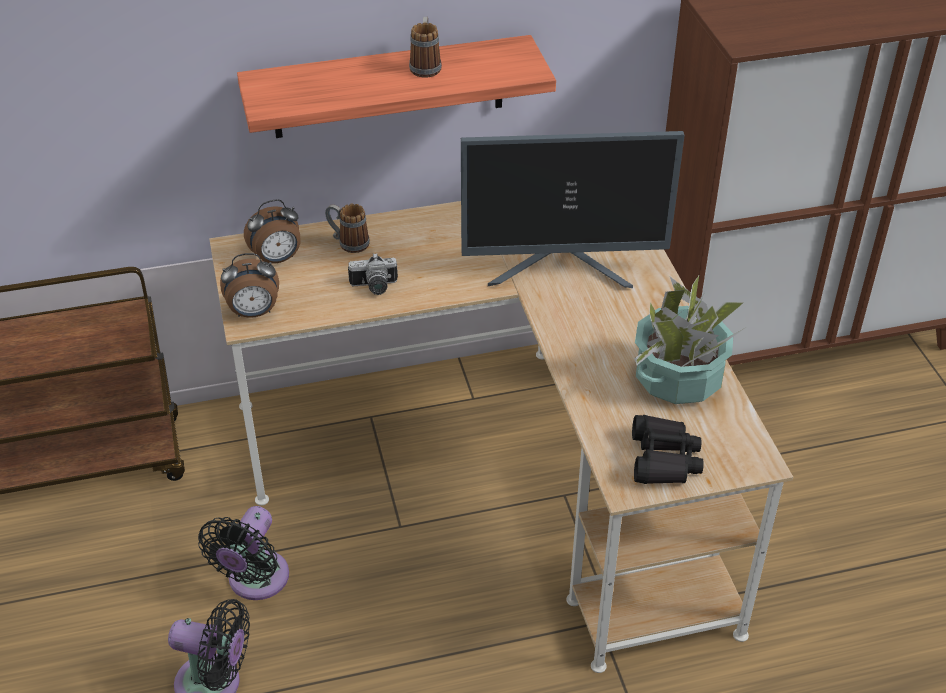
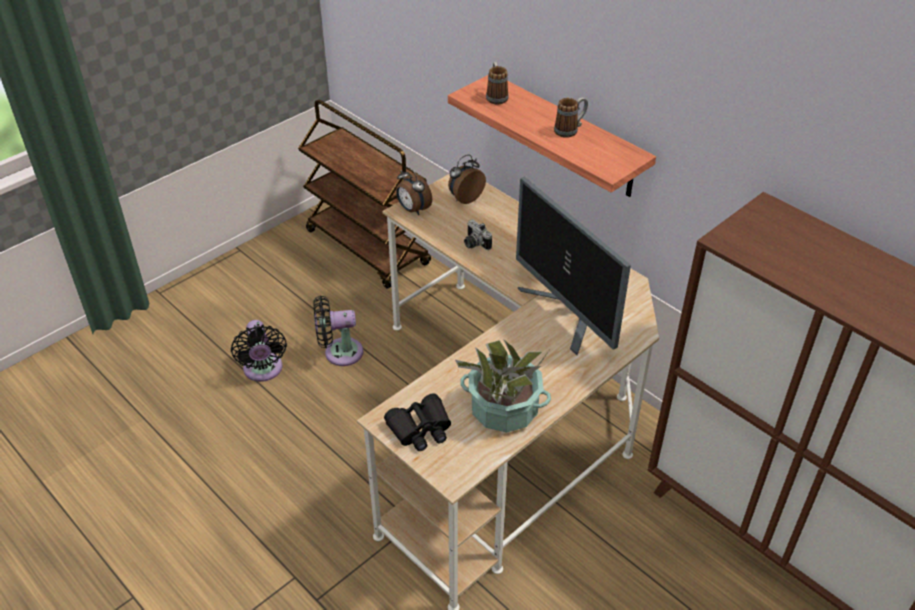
camera: 60 degrees right, 0 degrees up
alarm clock [244,199,301,264] -> alarm clock turned 105 degrees clockwise [448,154,486,204]
mug [325,204,370,253] -> mug moved to [486,62,509,104]

